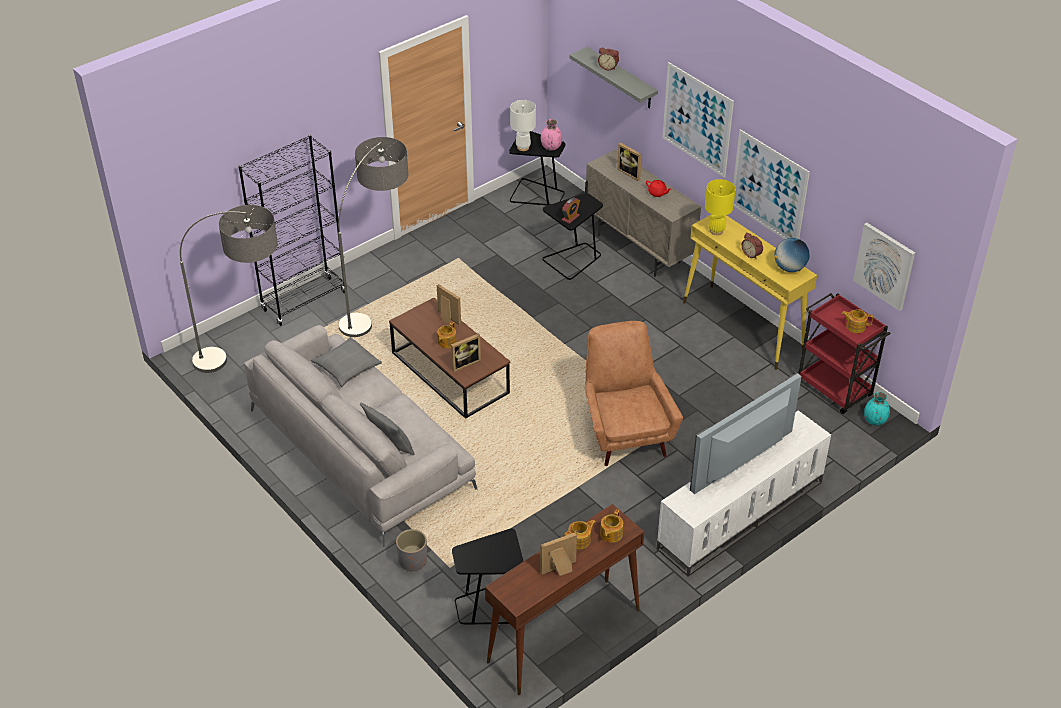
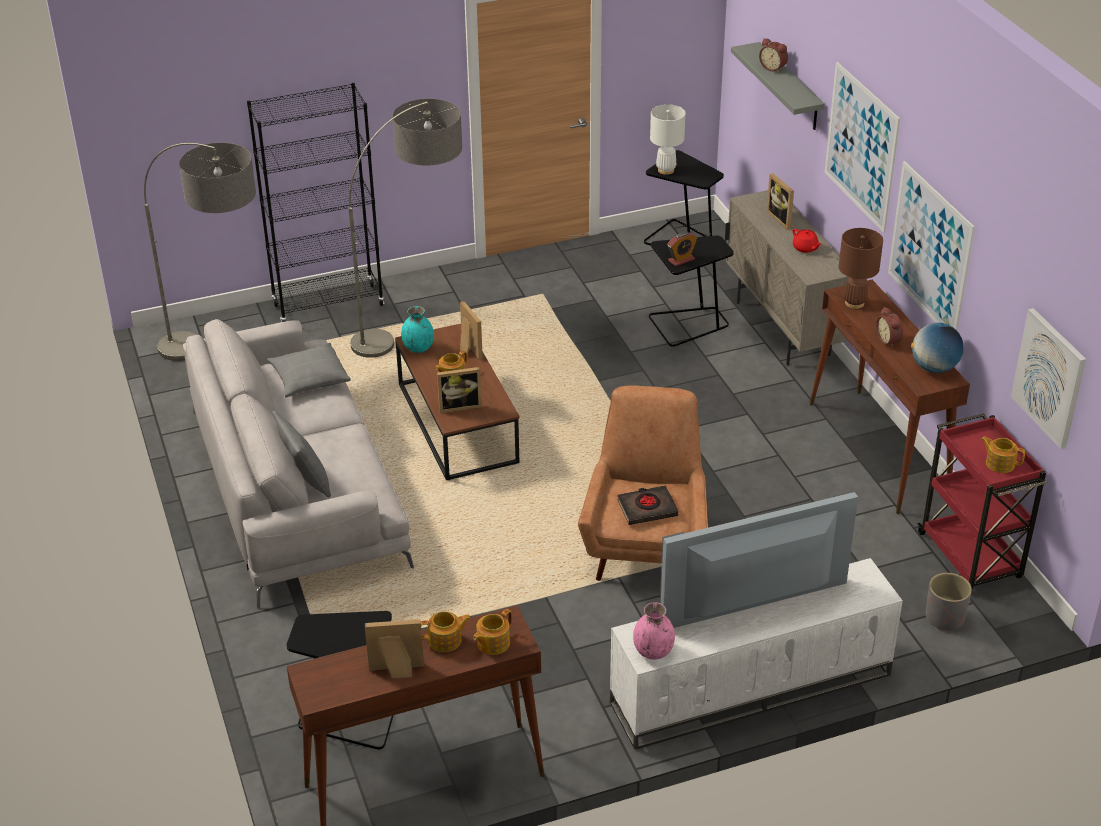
camera: 20 degrees right, 5 degrees down
grey planter [396,529,427,572] -> grey planter moved to [926,573,972,631]
pink vase [541,119,562,151] -> pink vase moved to [633,602,675,660]
yellow console table [683,215,817,370] -> brown console table [810,280,970,514]
yellow table lamp [705,179,736,235] -> brown table lamp [839,228,883,309]
turquoise vase [864,391,890,426] -> turquoise vase moved to [401,306,434,353]
none -> black book [617,485,678,525]

